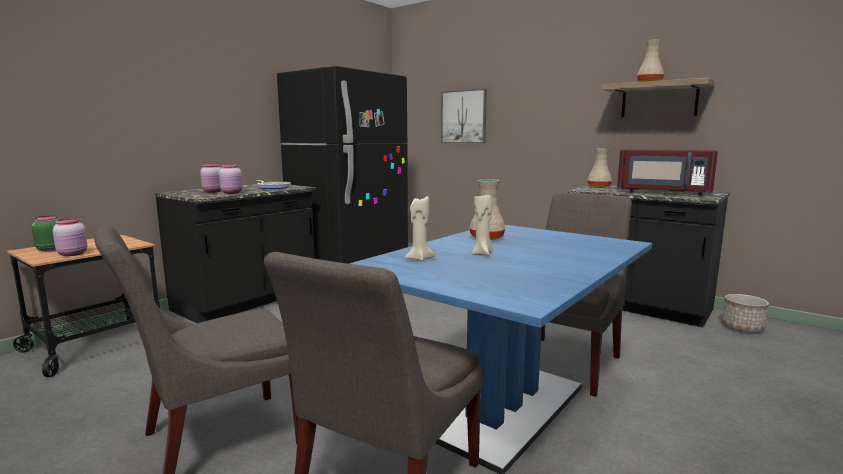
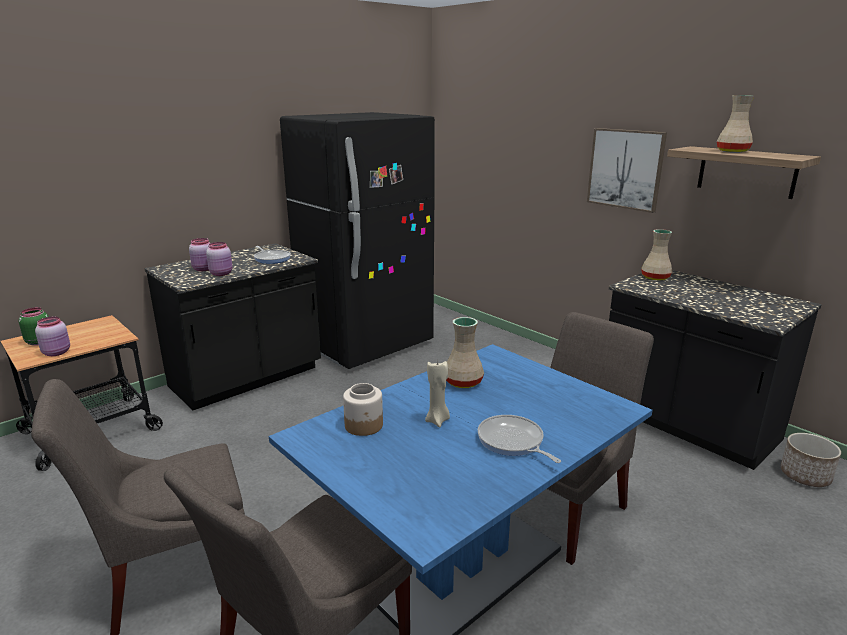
camera: 10 degrees right, 10 degrees up
beige candle [405,195,435,262] -> jar [343,383,383,436]
picture [441,89,487,143] -> picture moved to [587,128,667,213]
red microwave [617,149,718,196] -> none
none -> frying pan [478,415,561,463]

